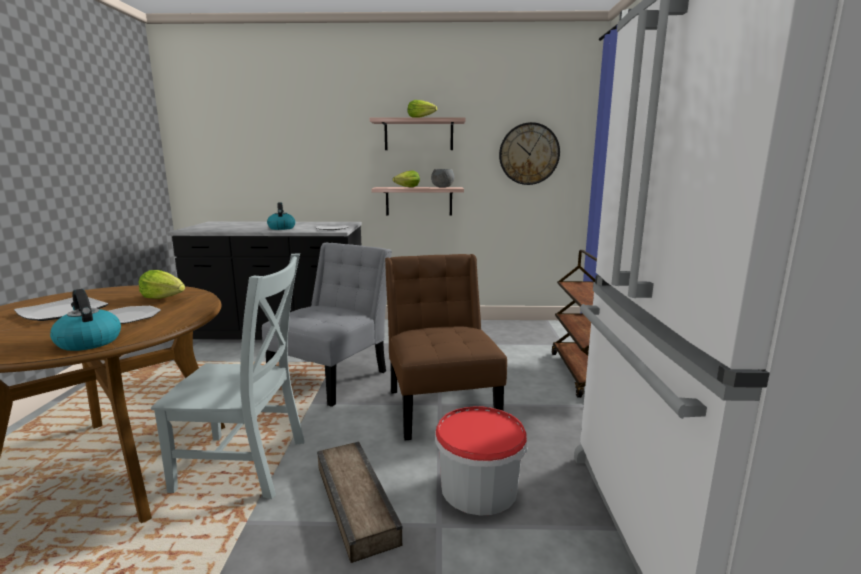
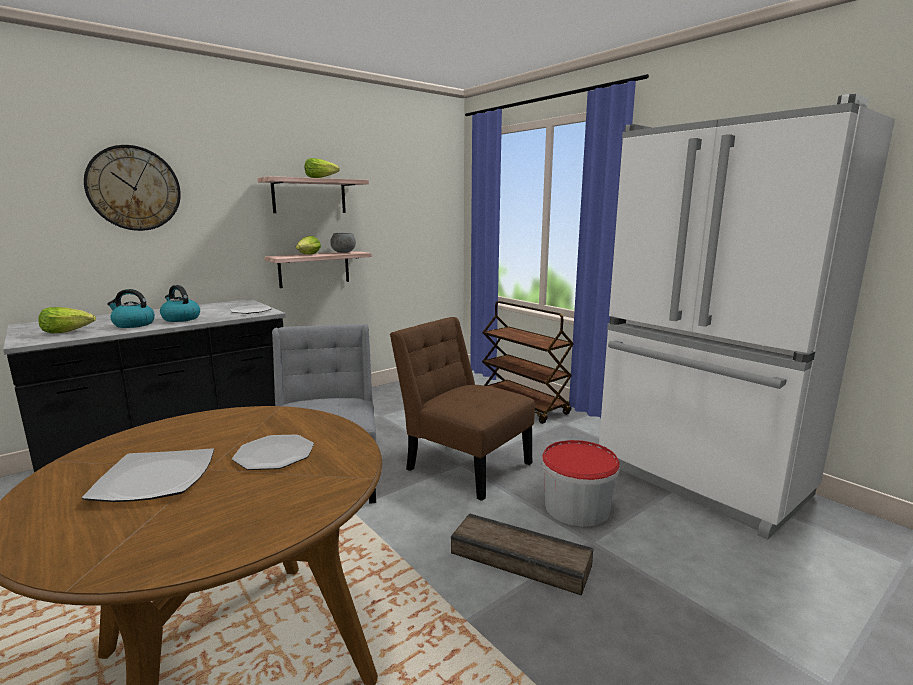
camera: 40 degrees left, 0 degrees up
kettle [50,289,121,351] -> kettle moved to [107,289,155,328]
lettuce [139,270,185,299] -> lettuce moved to [38,307,96,333]
grey chair [151,253,304,499] -> none
wall clock [499,122,560,185] -> wall clock moved to [84,145,181,231]

